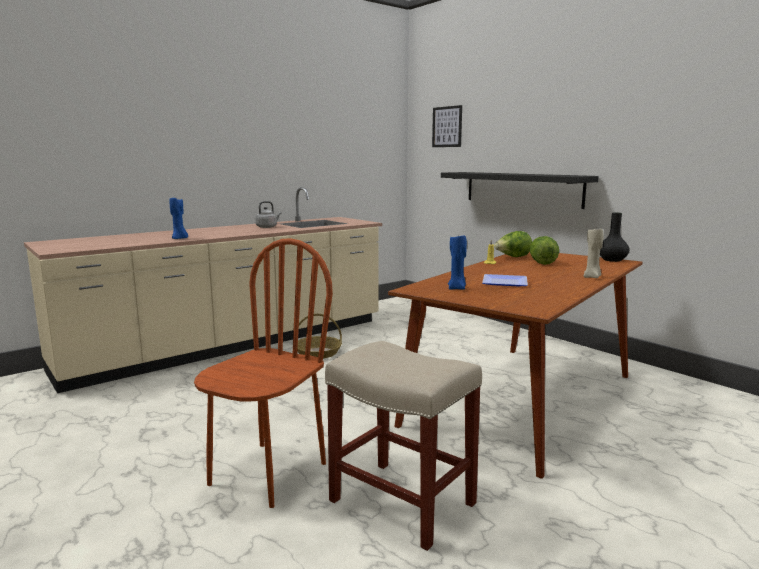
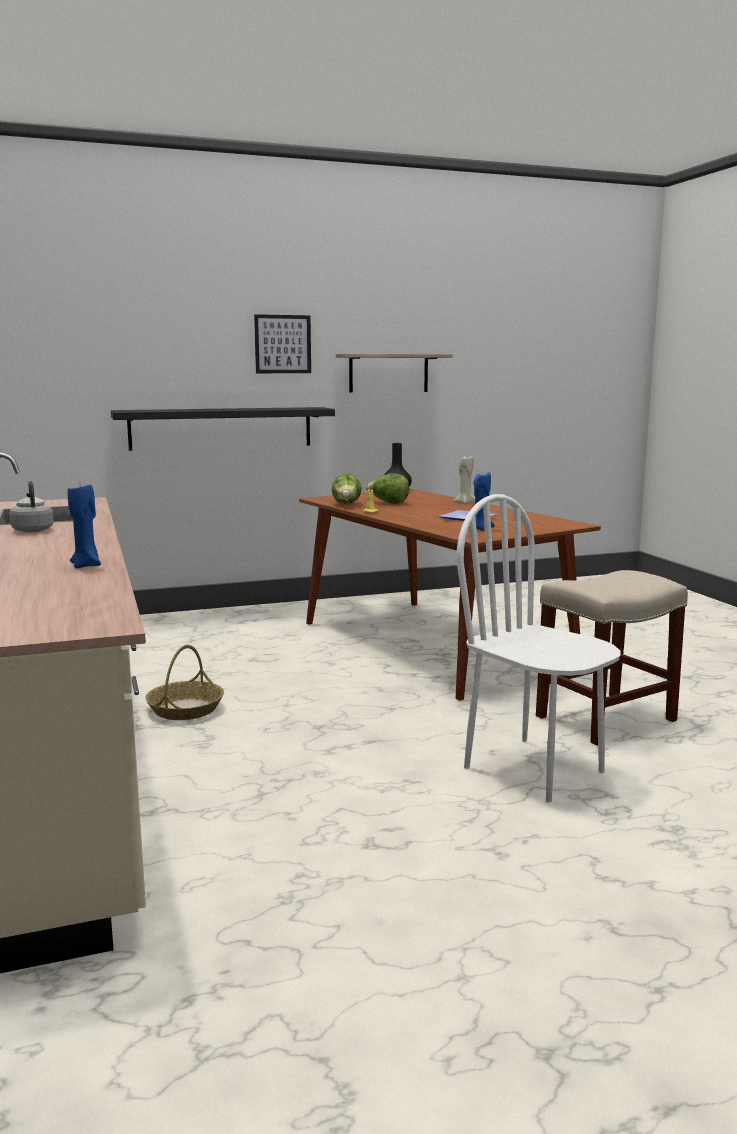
camera: 70 degrees left, 0 degrees up
brown chair [194,238,333,508] -> white chair [457,494,621,803]
picture [432,105,462,147] -> picture moved to [254,314,311,373]
none -> shelf [336,354,453,393]

